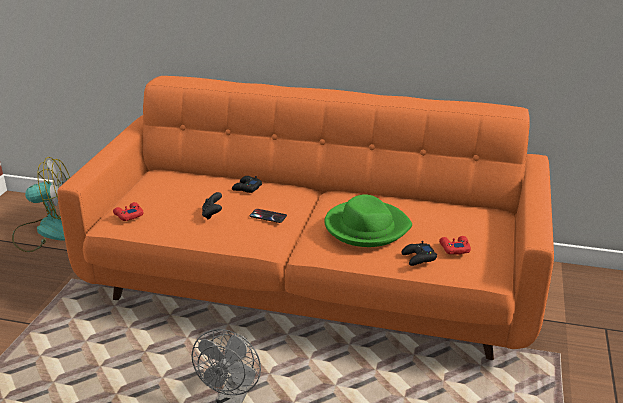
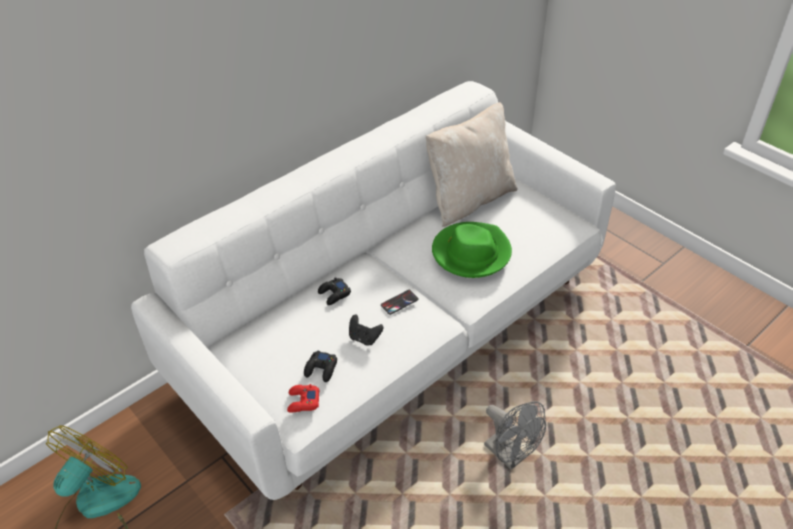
camera: 55 degrees left, 15 degrees up
orange sofa [57,76,554,360] -> white sofa [131,81,616,500]
black game controller [402,241,437,266] -> black game controller moved to [304,350,337,382]
red game controller [439,236,471,255] -> none
none -> beige pillow [426,102,518,227]

